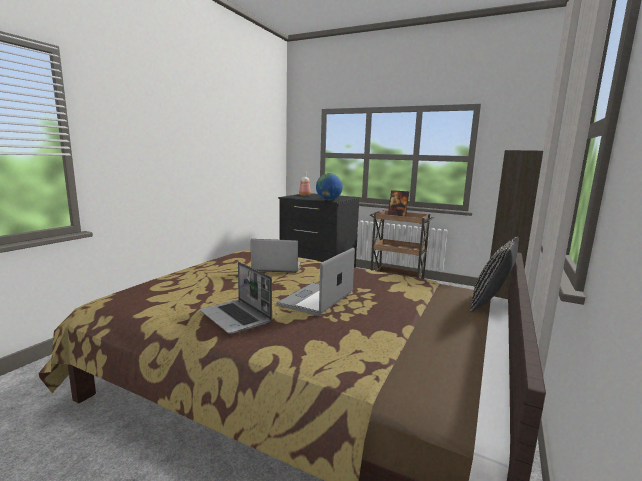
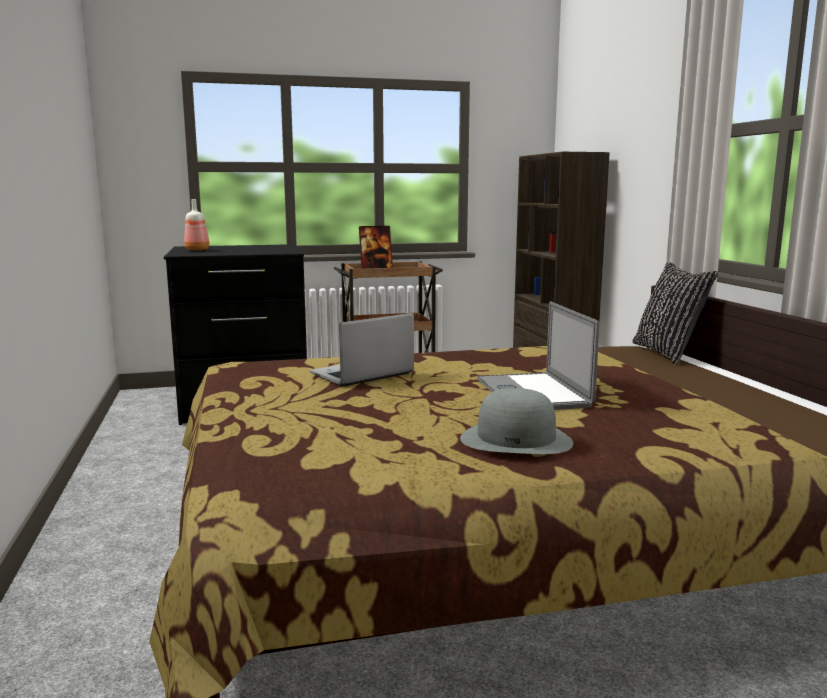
camera: 40 degrees left, 0 degrees up
laptop [200,262,272,334] -> grey hat [460,388,573,454]
globe [316,173,343,200] -> none

